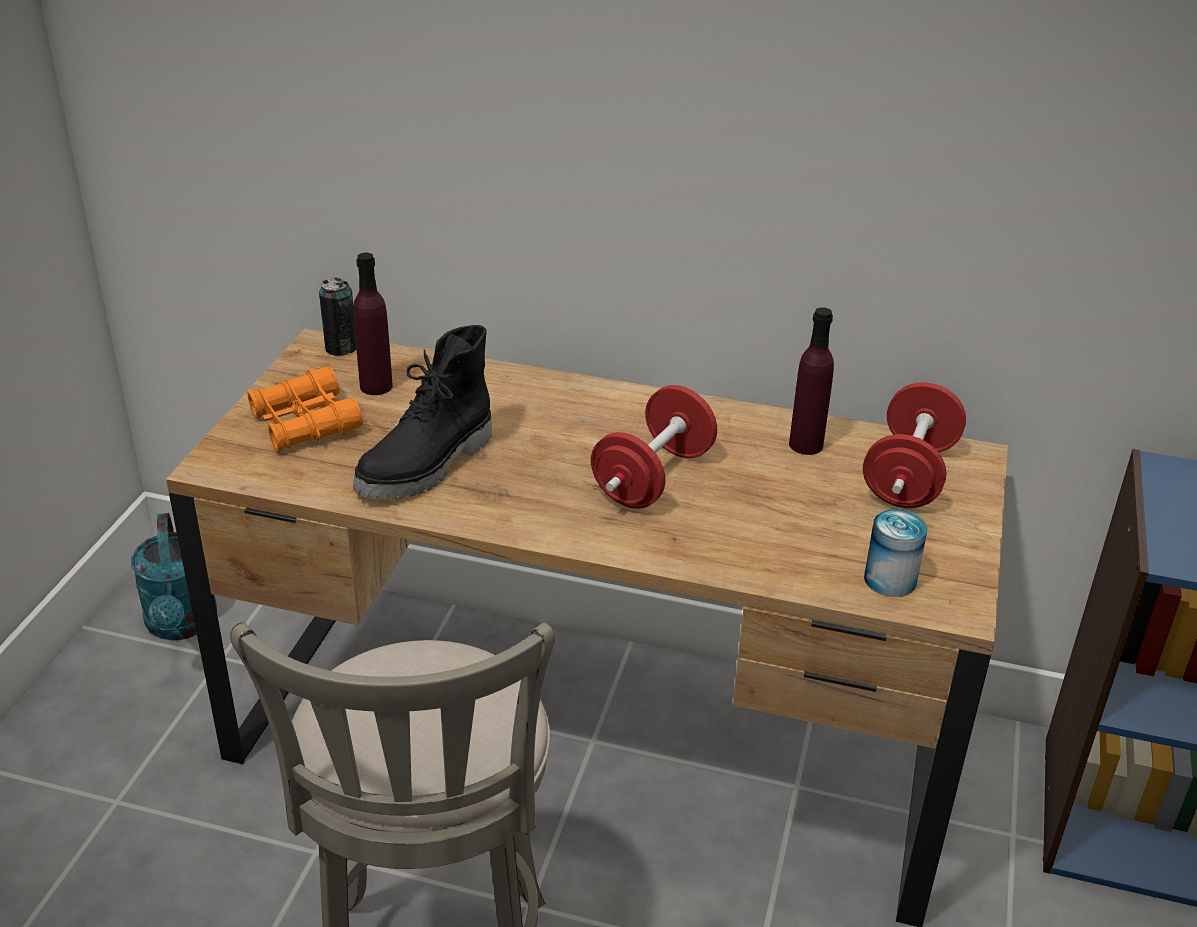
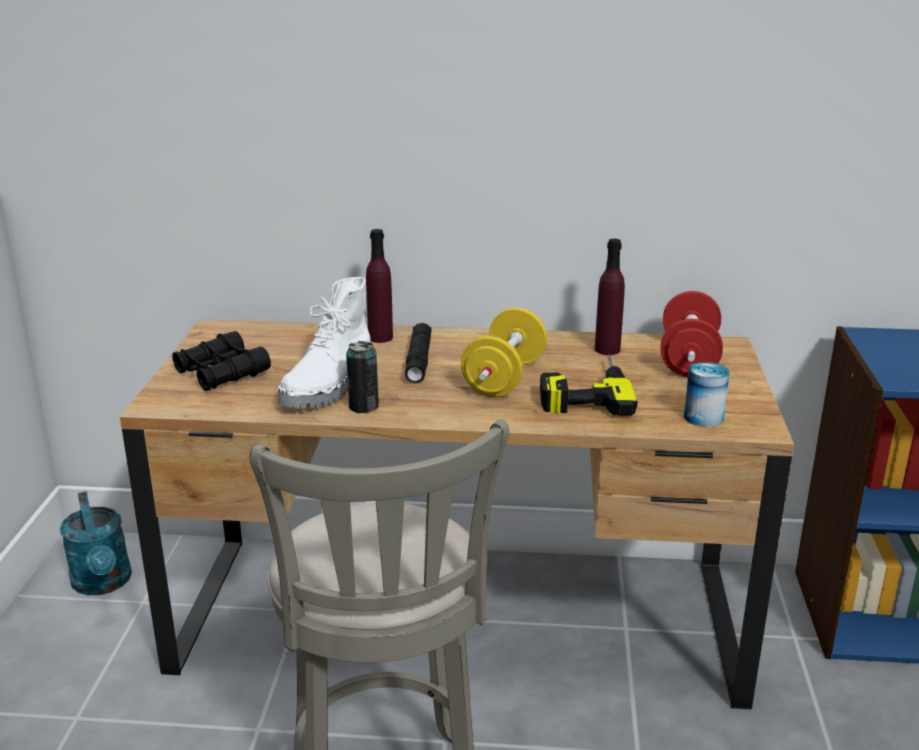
camera: 10 degrees left, 10 degrees down
orange binoculars [247,367,363,452] -> black binoculars [172,331,271,391]
can [319,278,356,356] -> can moved to [346,341,379,413]
purple bottle [353,253,393,395] -> purple bottle moved to [366,229,393,343]
black boot [353,325,492,500] -> white boot [278,277,371,409]
red dumbbell [591,385,717,509] -> yellow dumbbell [461,308,547,397]
none -> black flashlight [405,323,432,383]
none -> power drill [540,355,638,416]

